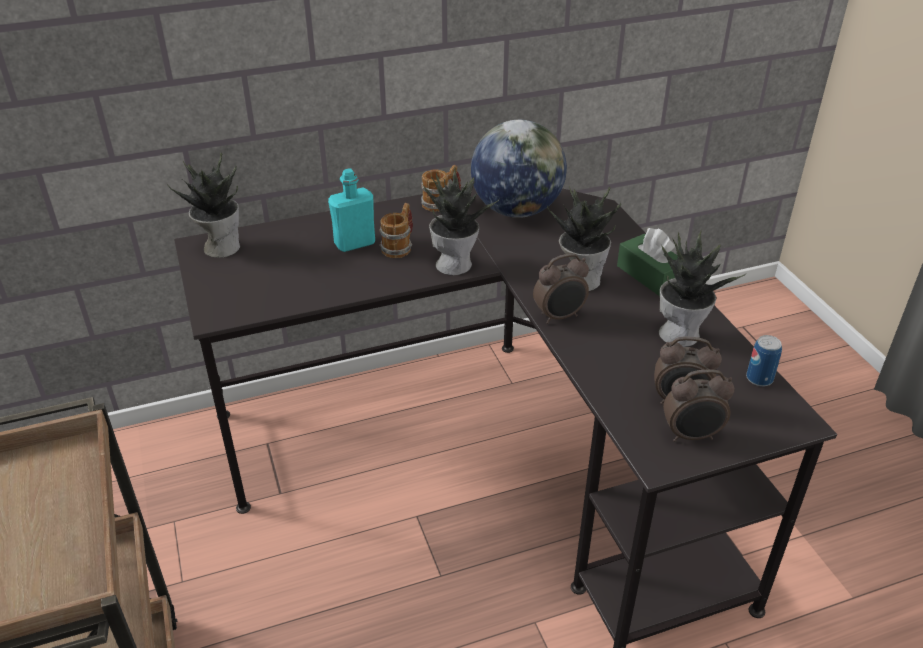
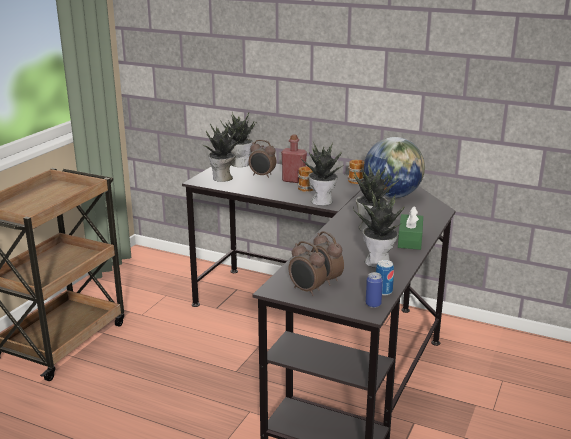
camera: 45 degrees right, 15 degrees down
turquoise bottle [328,168,375,252] -> red bottle [281,134,307,183]
alarm clock [533,253,589,324] -> alarm clock moved to [249,140,276,178]
none -> potted plant [202,123,241,182]
none -> can [366,272,383,308]

